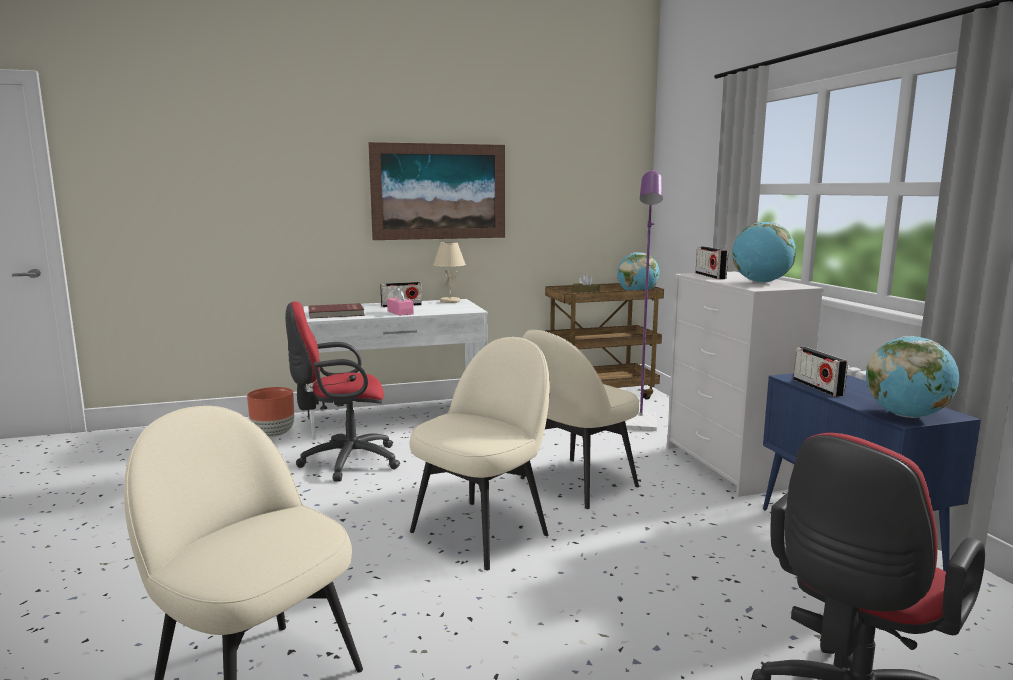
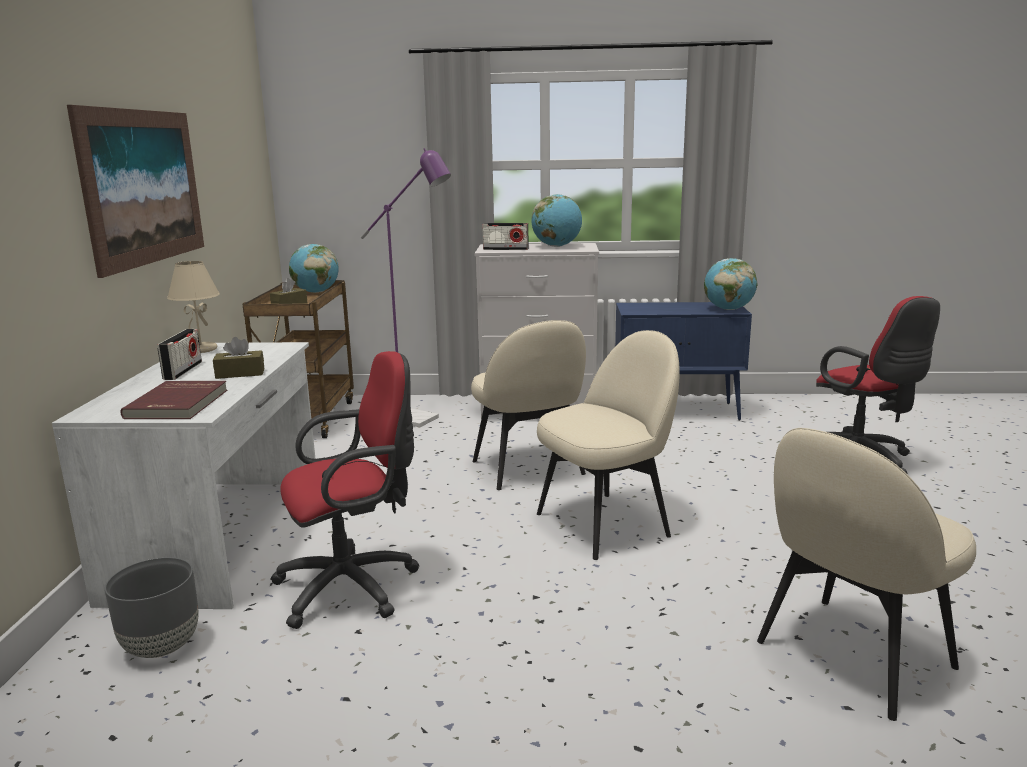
camera: 70 degrees left, 5 degrees up
brown planter [247,387,294,437] -> grey planter [105,557,199,658]
red office chair [285,302,400,481] -> red office chair turned 120 degrees counterclockwise [270,351,420,629]
pink tissue box [387,288,414,316] -> brown tissue box [213,337,265,379]
beige chair [410,337,550,570] -> beige chair turned 90 degrees clockwise [537,330,680,560]
radio [793,347,848,397] -> none

